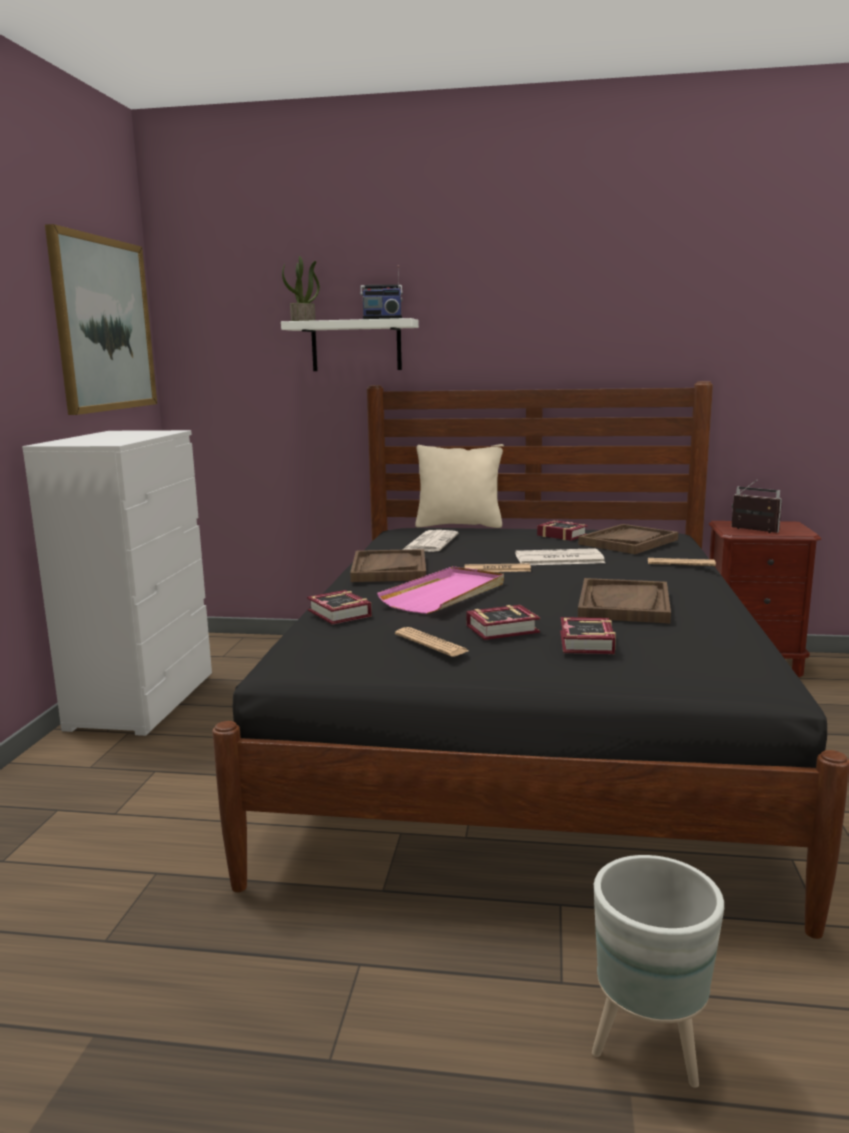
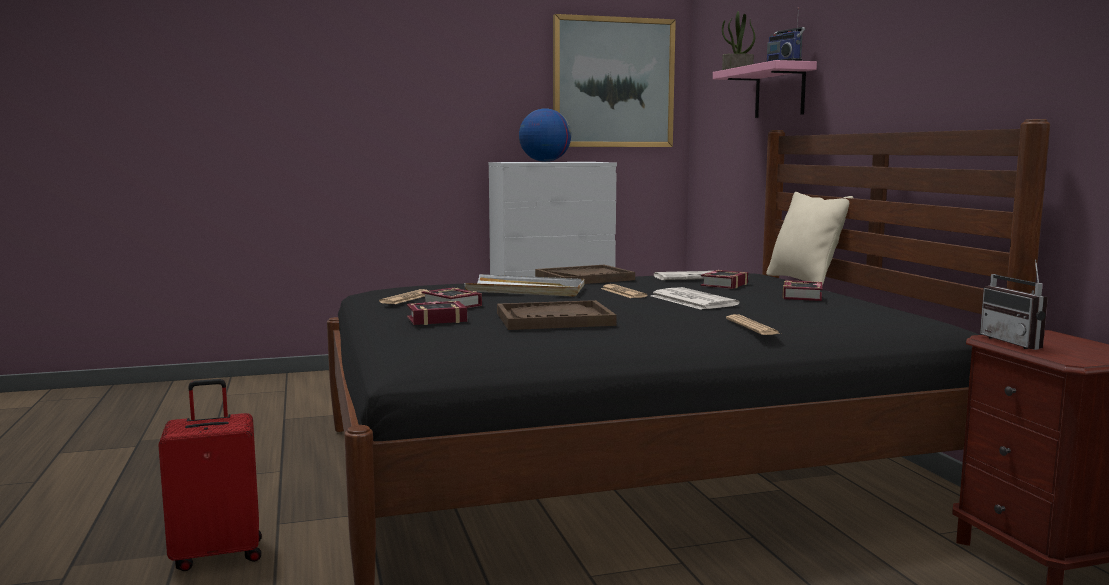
camera: 65 degrees right, 5 degrees down
white shelf [281,318,419,371] -> pink shelf [713,60,817,118]
book [307,590,372,625] -> book moved to [701,270,748,289]
pink tray [377,566,504,614] -> white tray [464,274,585,297]
brown tray [578,524,678,554] -> none
grey planter [592,855,724,1088] -> red suitcase [158,379,262,571]
radio [731,480,782,533] -> radio turned 150 degrees clockwise [980,259,1048,350]
none -> globe [519,108,571,162]

